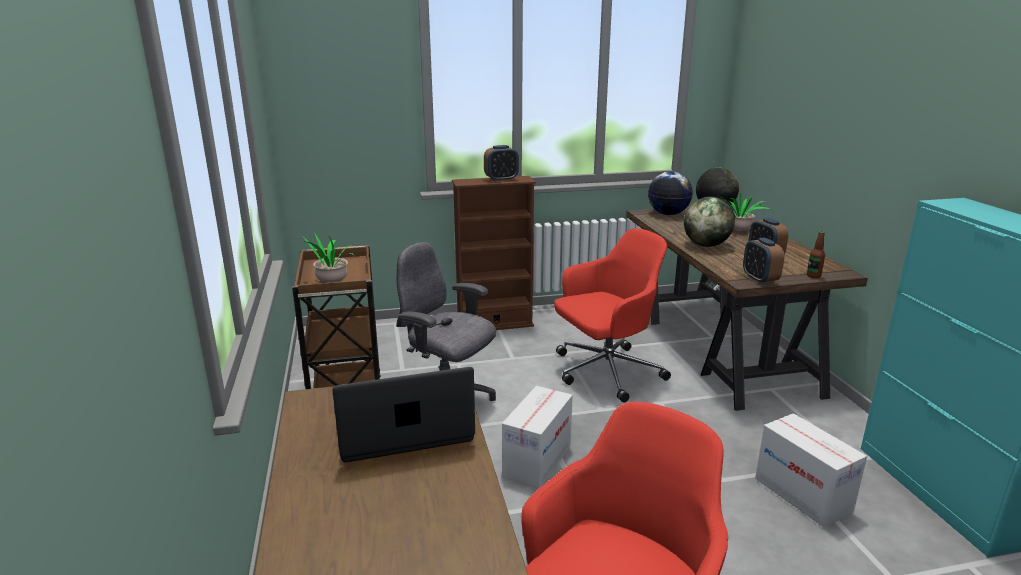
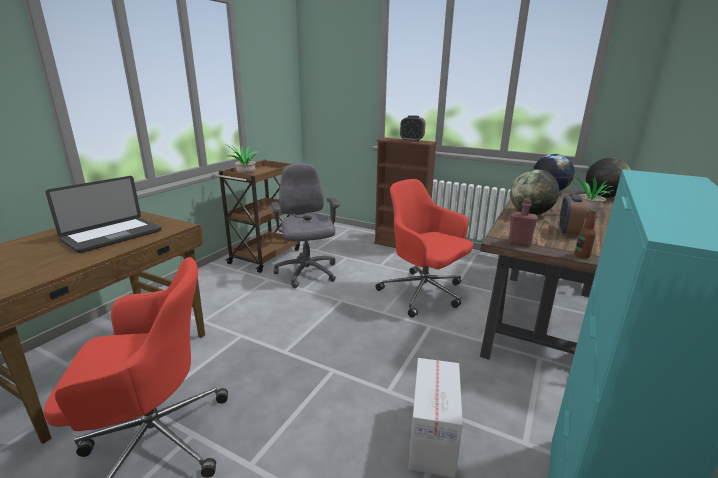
camera: 40 degrees right, 0 degrees up
laptop [332,367,475,463] -> laptop turned 105 degrees clockwise [45,176,162,253]
cardboard box [502,386,573,489] -> none
red office chair [554,228,671,402] -> red office chair turned 150 degrees counterclockwise [376,179,473,318]
alarm clock [743,238,784,284] -> red bottle [508,199,538,247]

